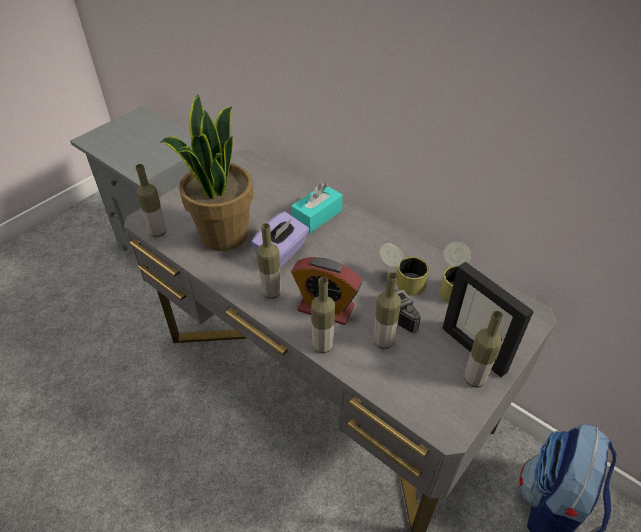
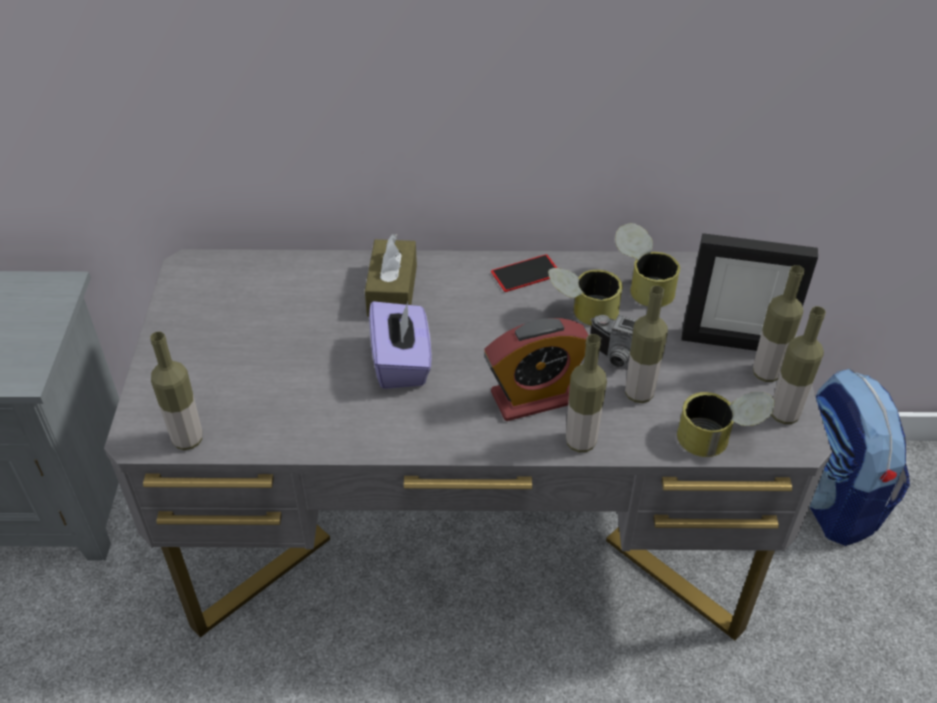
camera: 40 degrees left, 0 degrees up
potted plant [161,94,254,251] -> none
bottle [257,223,281,299] -> bottle moved to [771,306,826,424]
turquoise tissue box [291,183,343,233] -> brown tissue box [365,234,417,317]
none -> phone [491,254,557,292]
none -> can [677,392,774,457]

